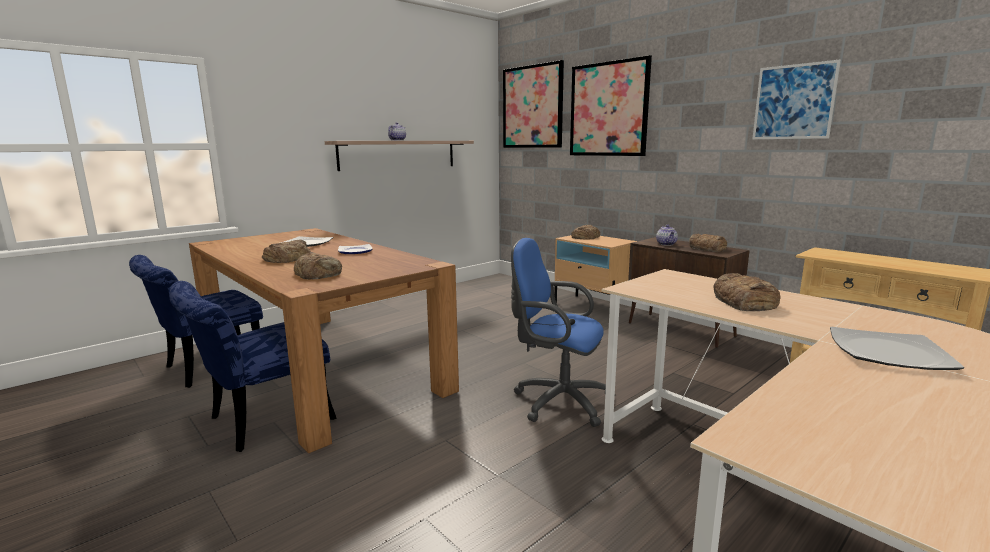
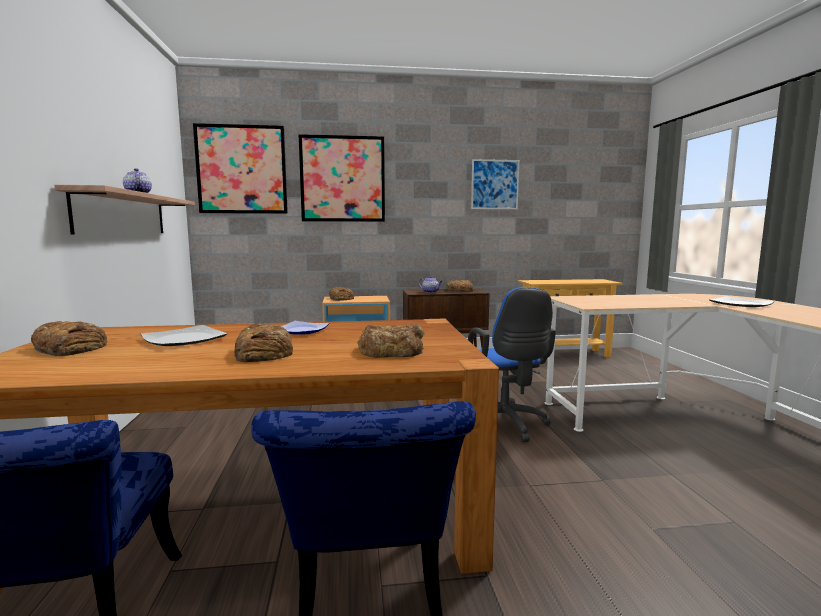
camera: 55 degrees left, 5 degrees down
blue office chair [511,238,606,427] -> blue office chair turned 75 degrees counterclockwise [468,287,556,442]
bread [713,273,780,311] -> bread moved to [31,321,107,356]

